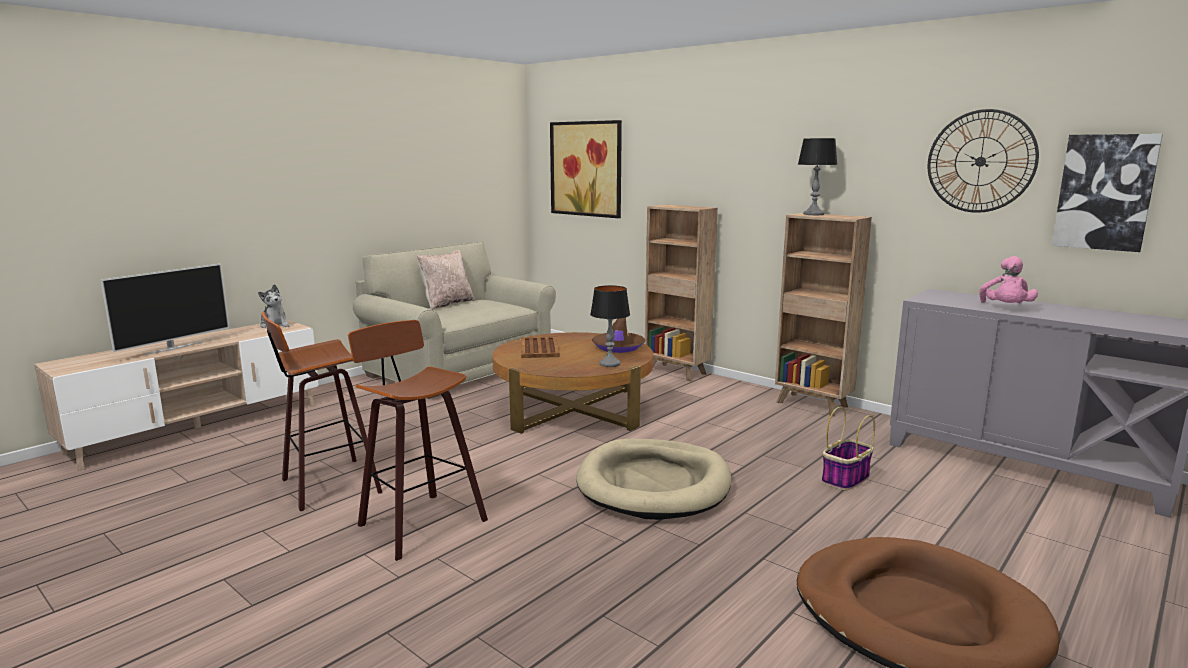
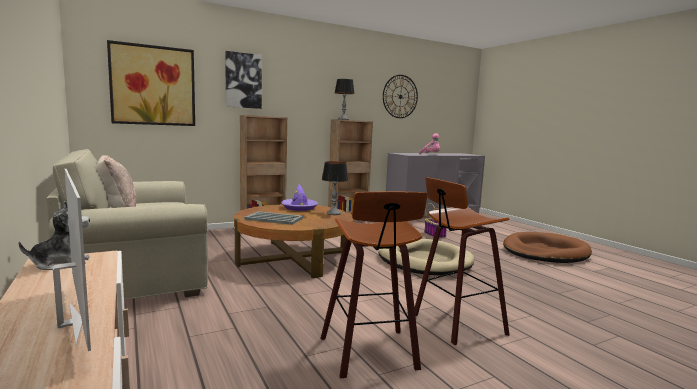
camera: 70 degrees left, 5 degrees down
brown tray [521,337,560,358] -> grey tray [244,211,303,225]
brown hat [592,318,646,353] -> purple hat [281,184,318,211]
picture [1052,134,1163,252] -> picture moved to [225,51,262,109]

